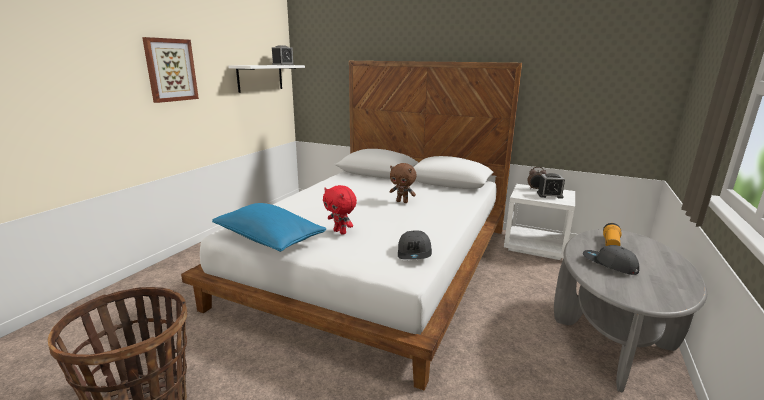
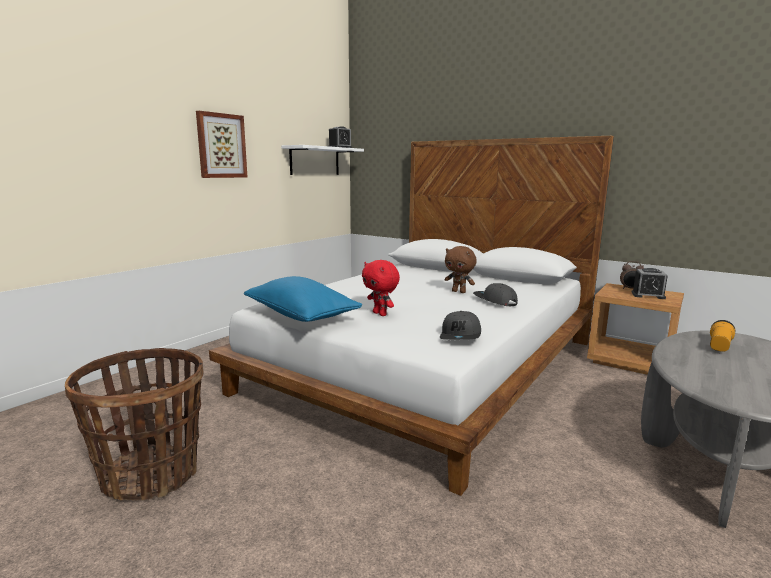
camera: 10 degrees right, 5 degrees down
white nightstand [504,184,575,260] -> brown nightstand [587,283,684,375]
grey cap [583,245,639,275] -> grey cap moved to [473,283,518,306]

